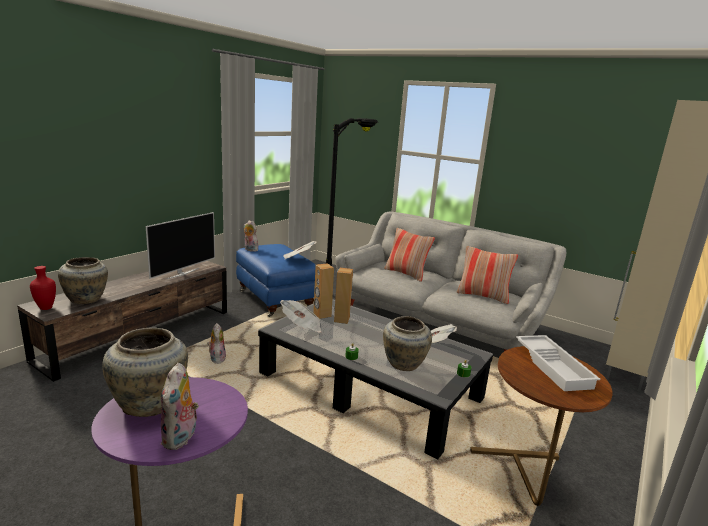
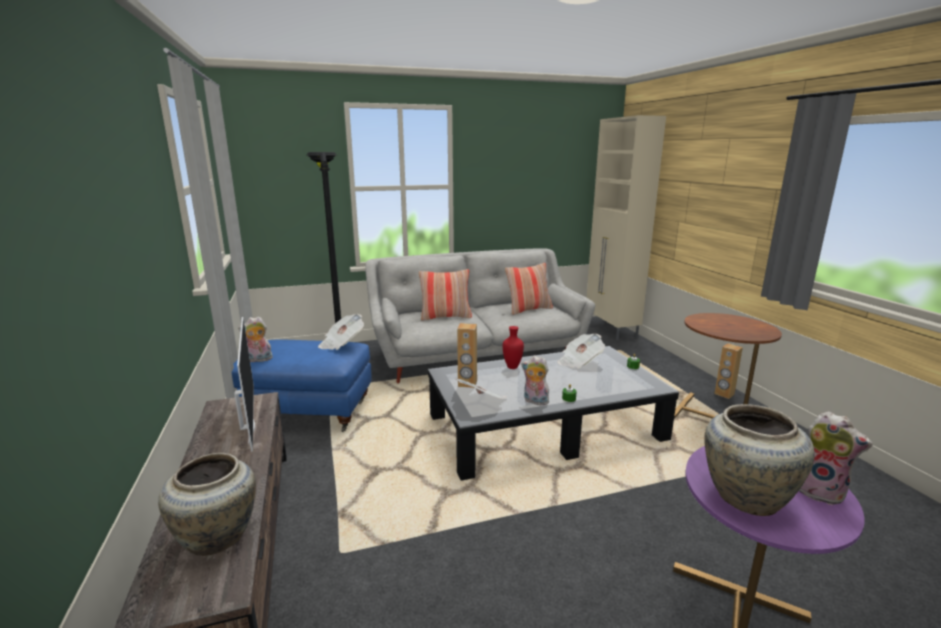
camera: 50 degrees left, 0 degrees up
red vase [30,266,56,310] -> red vase moved to [503,326,524,369]
plush toy [207,323,226,364] -> plush toy moved to [521,356,549,405]
brown speaker [334,268,353,324] -> brown speaker moved to [714,343,743,399]
beige vase [383,316,432,371] -> none
white tray [516,335,601,391] -> none

